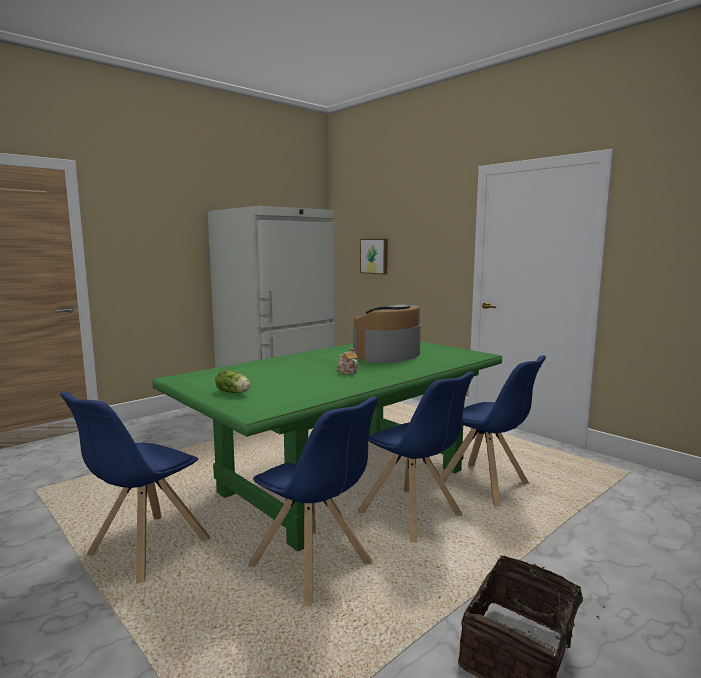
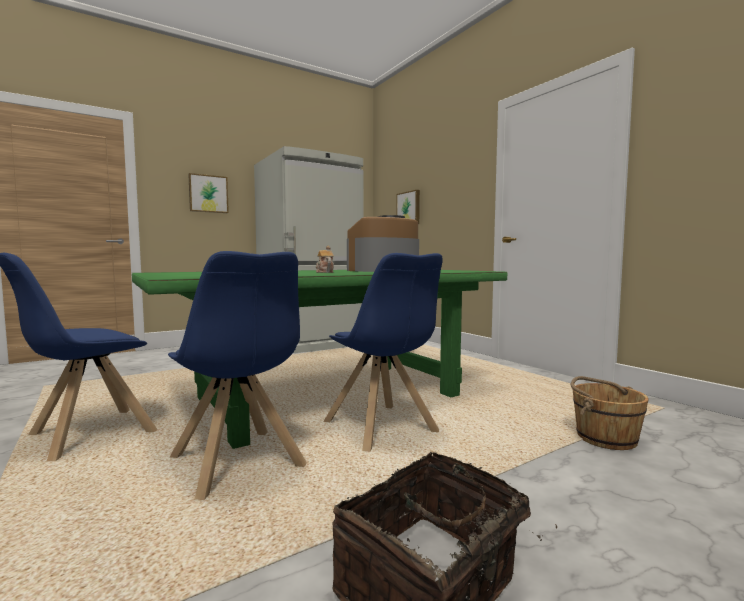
camera: 10 degrees right, 5 degrees down
lettuce [215,369,251,393] -> none
blue chair [436,355,546,507] -> none
none -> picture [188,173,229,213]
none -> brown bucket [571,376,649,450]

